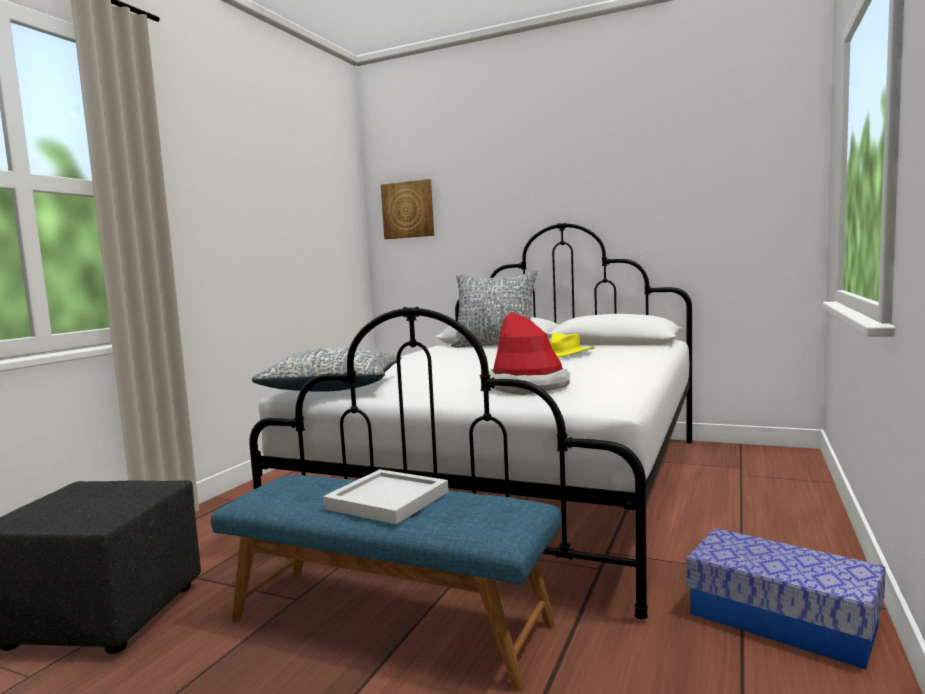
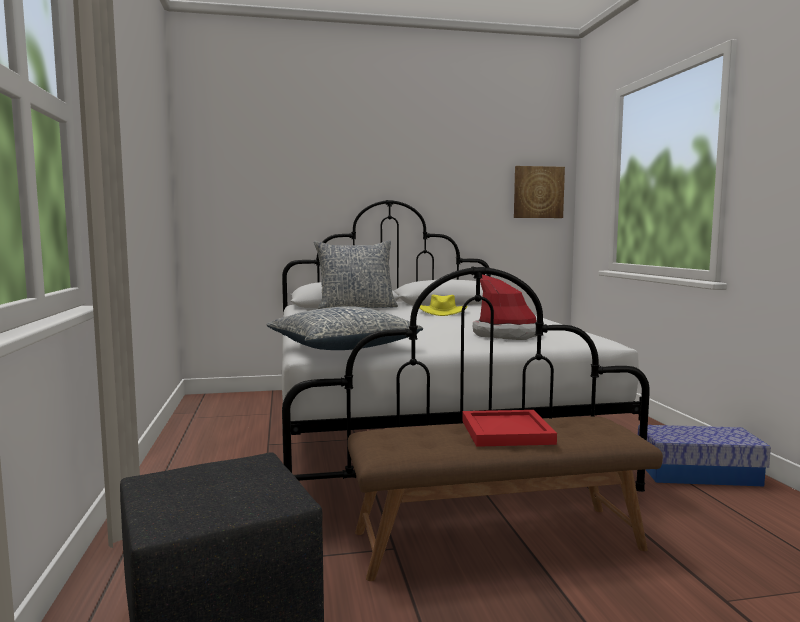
camera: 35 degrees left, 0 degrees up
blue bench [211,475,562,692] -> brown bench [348,416,663,581]
white tray [323,469,449,524] -> red tray [462,410,557,447]
picture [381,179,434,239] -> picture moved to [514,166,565,218]

